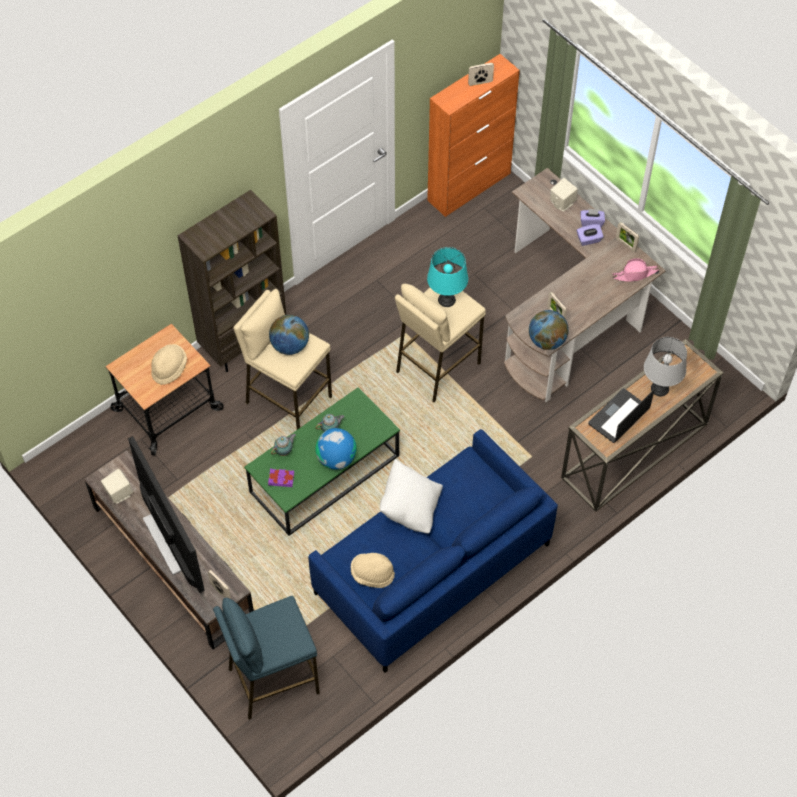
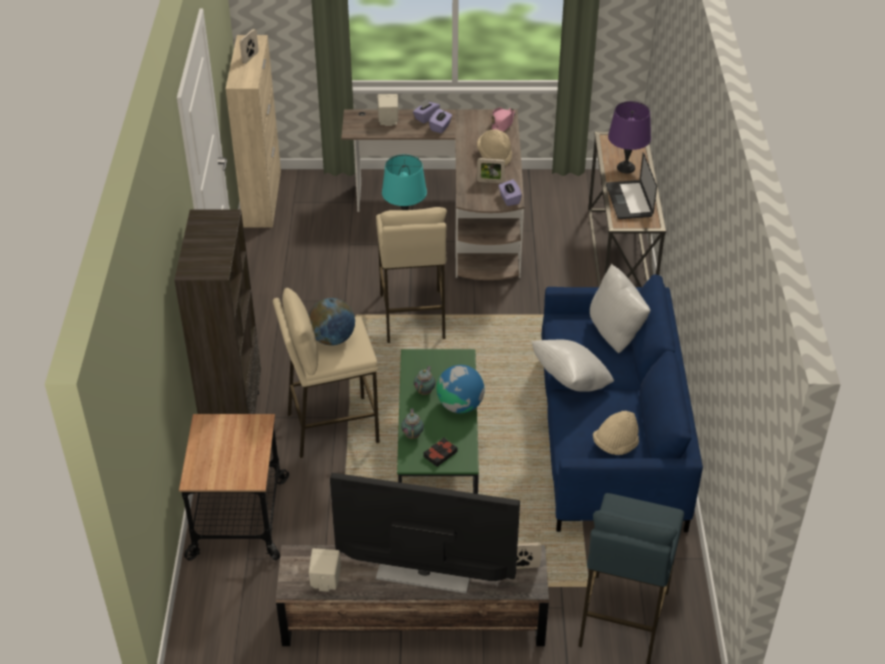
camera: 50 degrees left, 15 degrees down
beige hat [151,344,187,385] -> beige hat moved to [477,129,512,166]
purple book [268,469,294,487] -> black book [423,438,457,467]
orange cabinet [427,54,520,217] -> beige cabinet [226,35,281,227]
globe [529,310,569,350] -> purple tissue box [498,179,522,206]
picture frame [616,222,639,252] -> none
grey table lamp [644,337,687,397] -> purple table lamp [608,101,651,173]
none -> white pillow [590,264,650,353]

